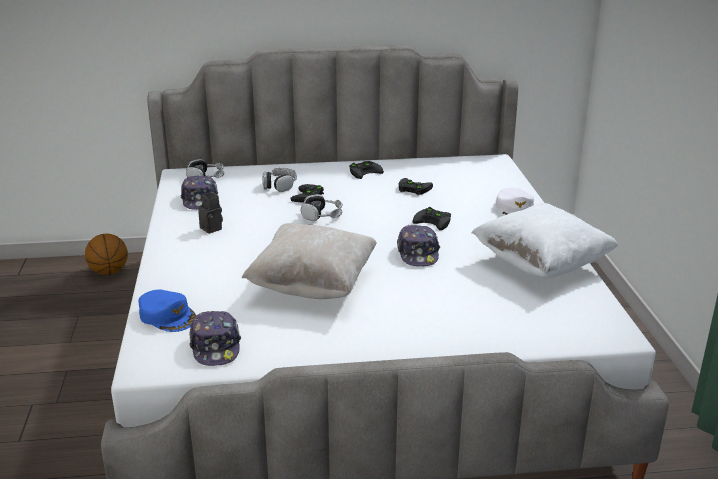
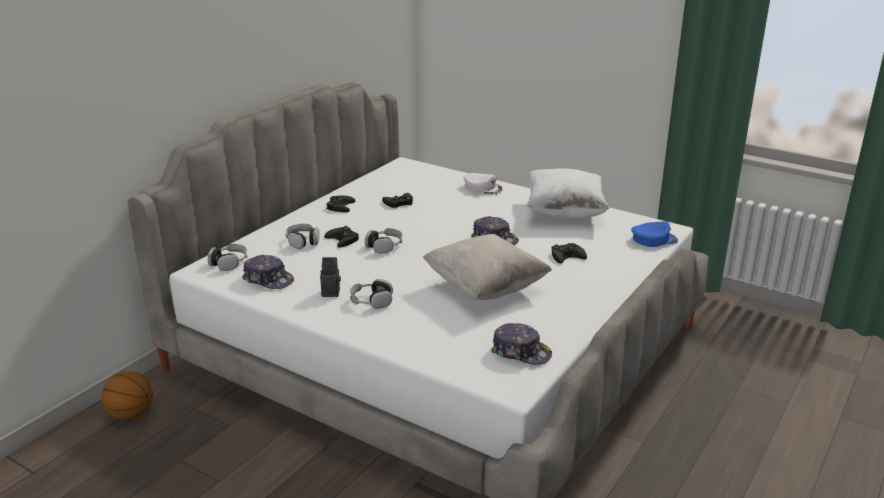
camera: 50 degrees left, 0 degrees up
blue cap [139,290,196,332] -> blue cap moved to [631,221,678,247]
black game controller [413,207,451,230] -> black game controller moved to [552,243,587,264]
none -> headphones [350,279,393,309]

